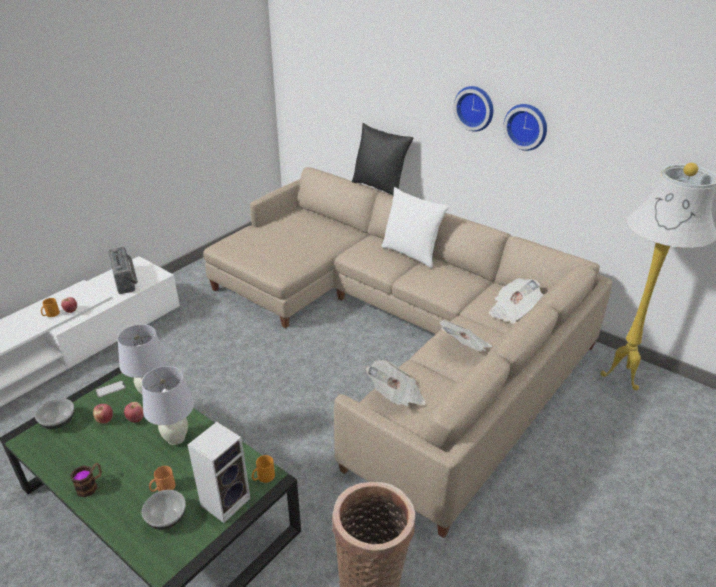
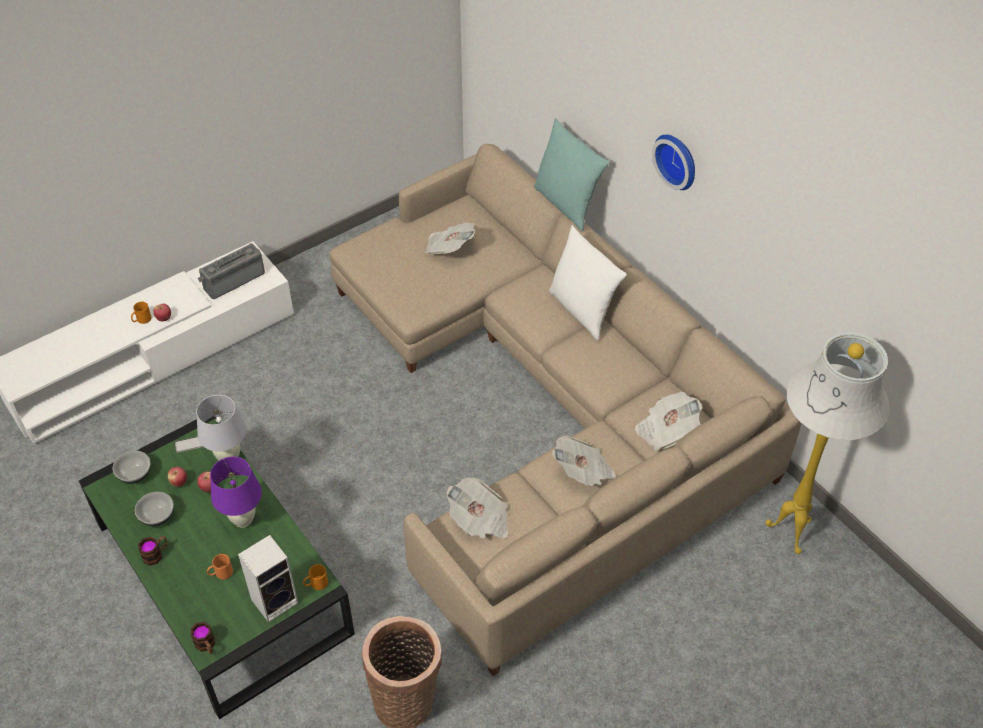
camera: 15 degrees right, 15 degrees up
radio [109,247,138,294] -> radio turned 120 degrees counterclockwise [198,243,265,299]
white table lamp [142,366,194,445] -> purple table lamp [210,457,262,528]
bowl [142,490,186,530] -> bowl moved to [135,492,174,527]
black pillow [352,123,413,195] -> turquoise pillow [534,118,610,232]
wall clock [504,104,547,151] -> none
none -> mug [191,622,215,654]
none -> newspaper [424,222,475,254]

